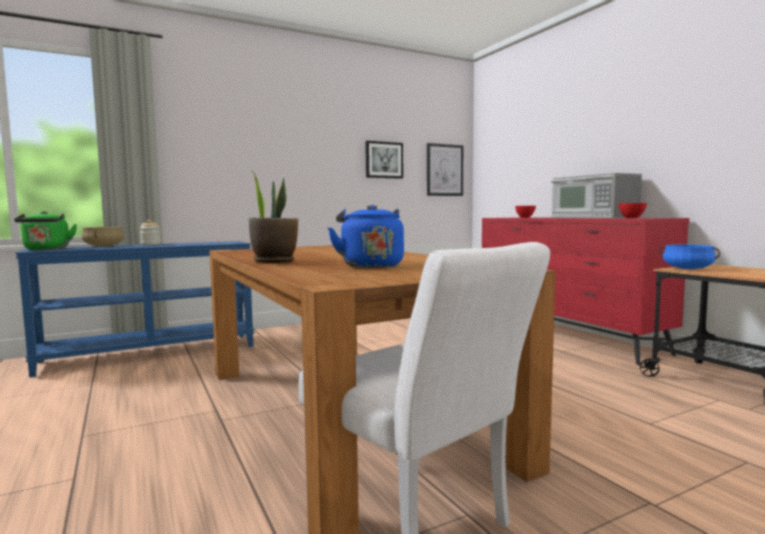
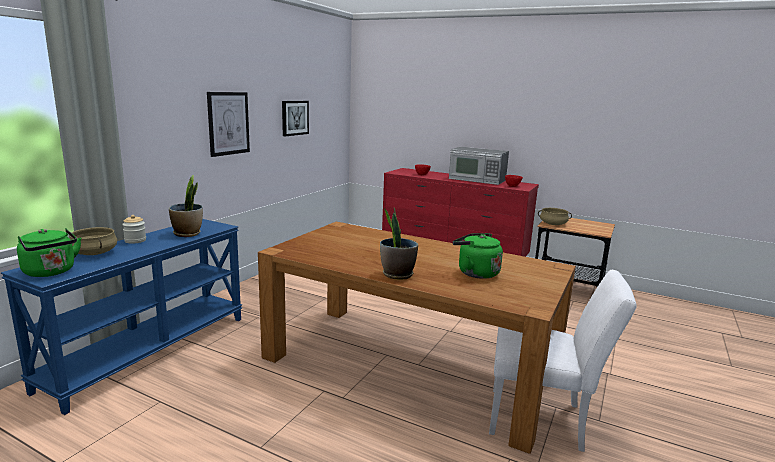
camera: 35 degrees left, 10 degrees up
blue kettle [328,205,404,268] -> green kettle [453,233,503,279]
picture [427,143,463,196] -> picture moved to [207,92,250,157]
blue cooking pot [659,244,720,269] -> beige cooking pot [538,208,572,225]
none -> potted plant [169,175,203,237]

